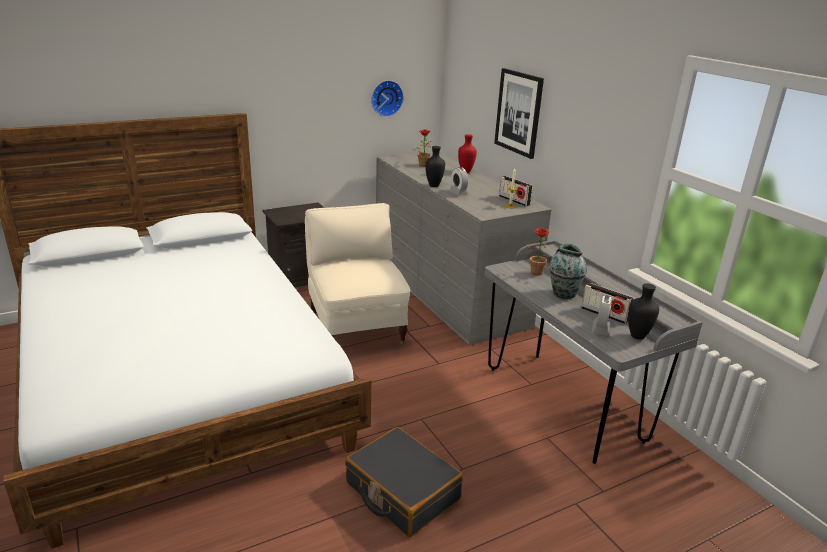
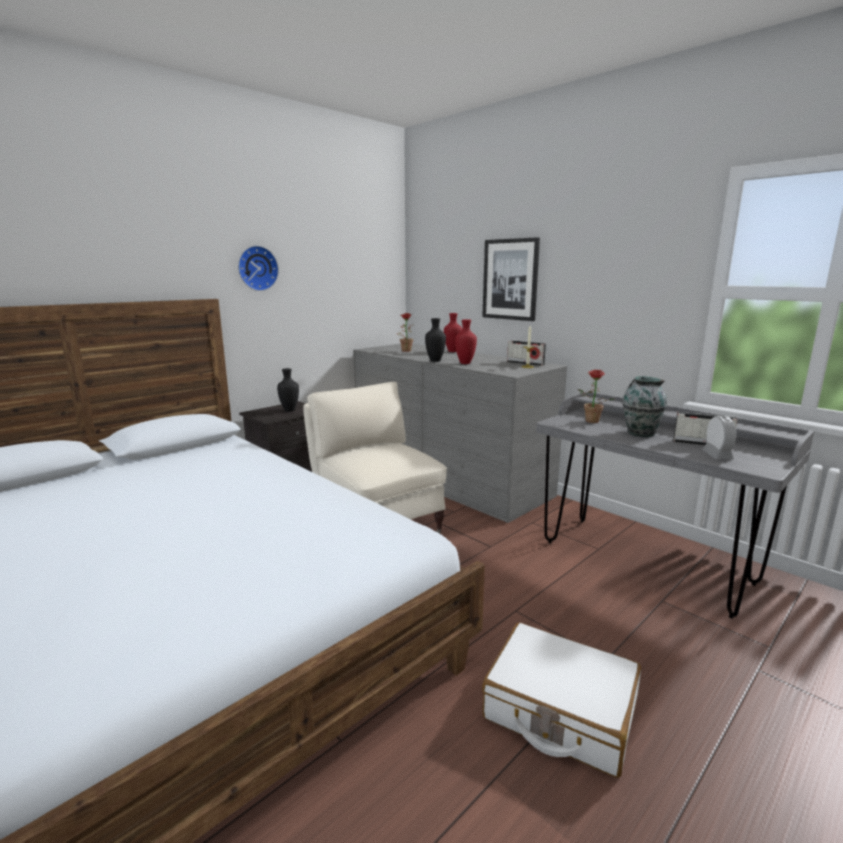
camera: 15 degrees left, 10 degrees down
black suitcase [345,427,463,537] -> white suitcase [482,623,641,778]
wall clock [371,80,404,117] -> wall clock moved to [238,245,279,291]
alarm clock [450,167,468,196] -> red vase [455,319,477,364]
black vase [628,283,659,340] -> black vase moved to [277,368,299,412]

